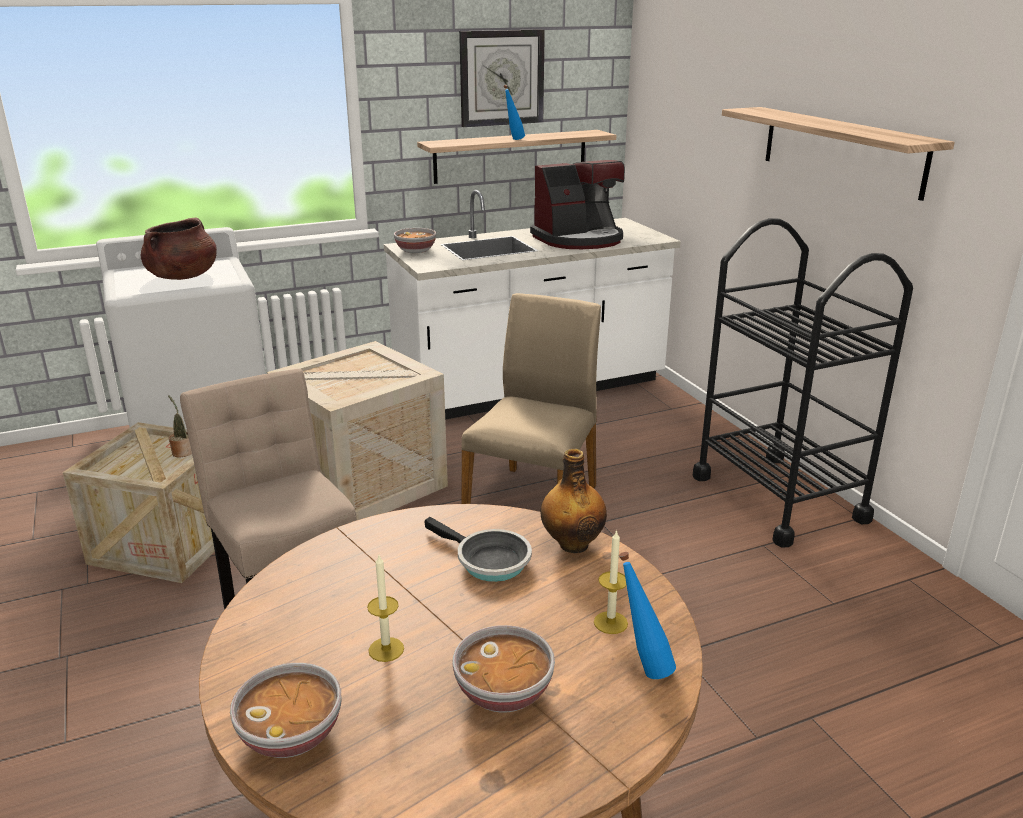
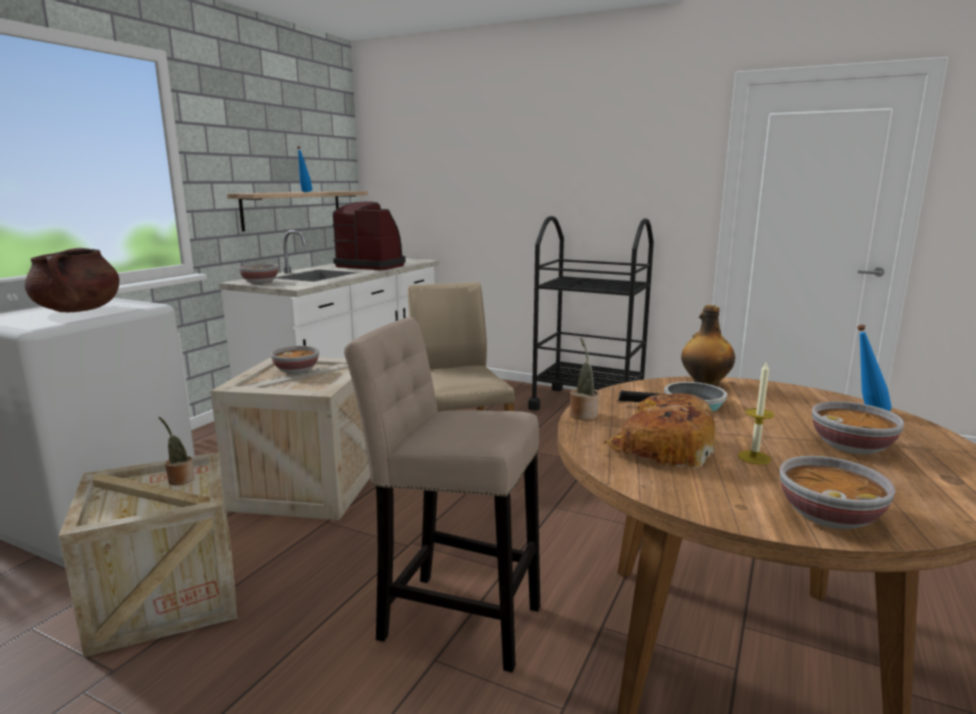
camera: 40 degrees left, 10 degrees down
wall clock [459,29,545,127] -> none
coffee machine [530,160,625,249] -> coffee machine turned 90 degrees counterclockwise [333,201,406,270]
candle [594,529,628,634] -> none
shelf [722,107,955,201] -> none
none -> bowl [271,346,319,374]
none -> potted plant [570,337,599,420]
none -> bread [604,393,715,468]

